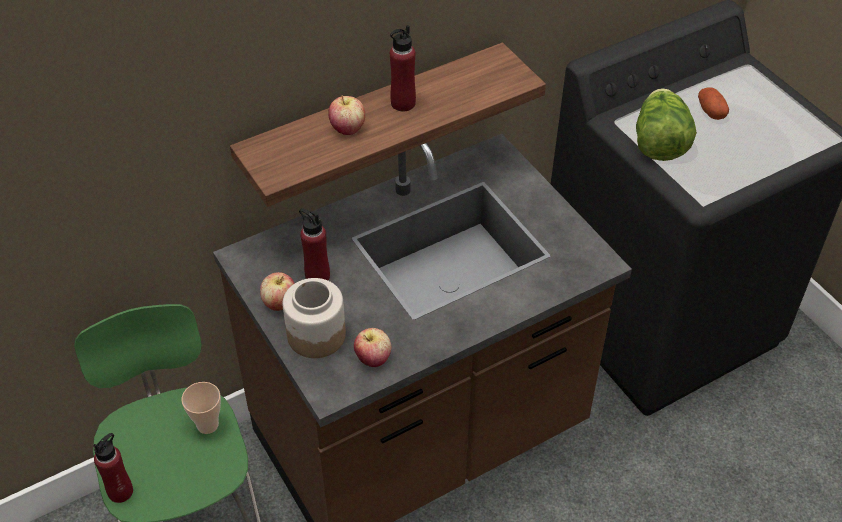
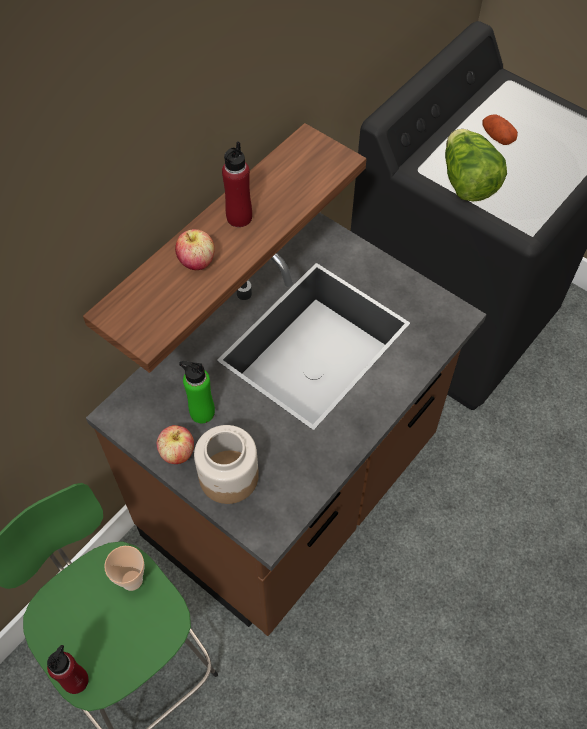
camera: 20 degrees left, 10 degrees up
red bottle [299,208,330,281] -> green bottle [179,361,215,423]
apple [354,328,391,367] -> none

